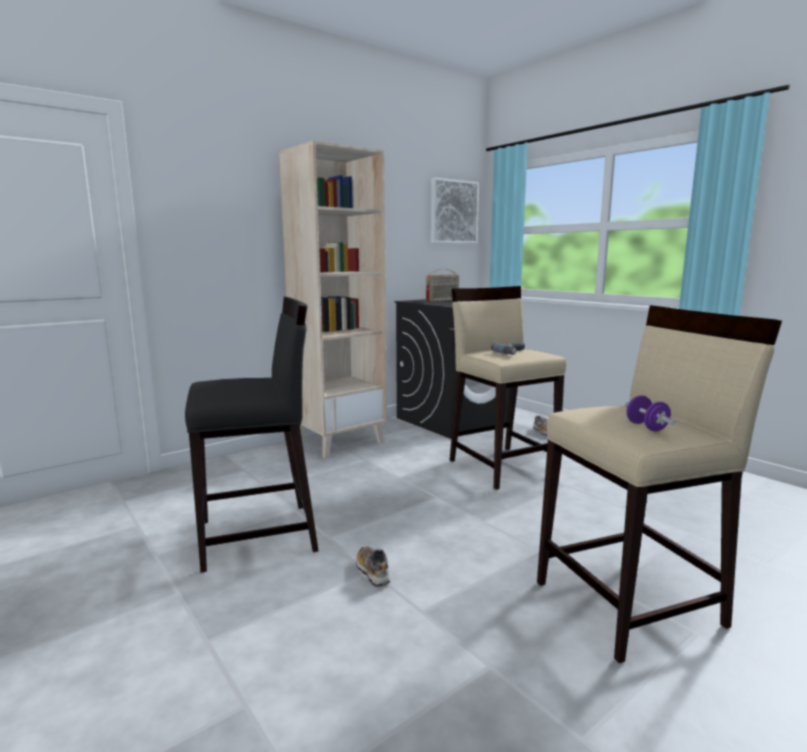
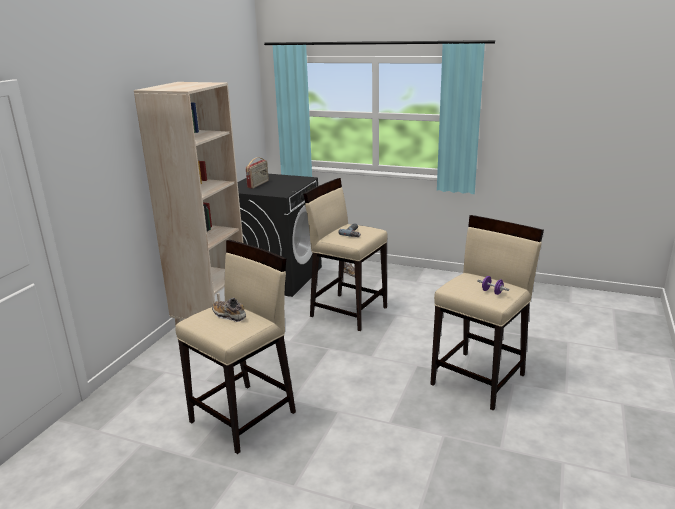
camera: 30 degrees left, 10 degrees up
black stool [185,297,318,573] -> beige stool [175,240,296,454]
shoe [356,546,390,588] -> shoe moved to [212,298,246,322]
picture [431,177,479,244] -> none

